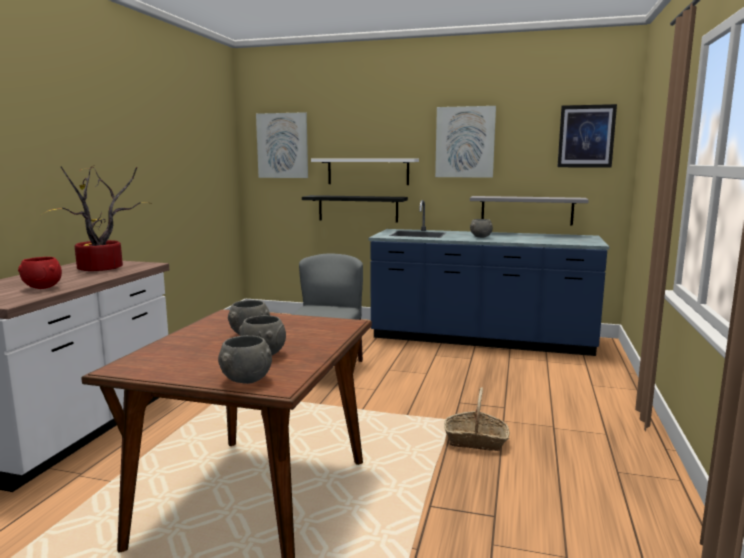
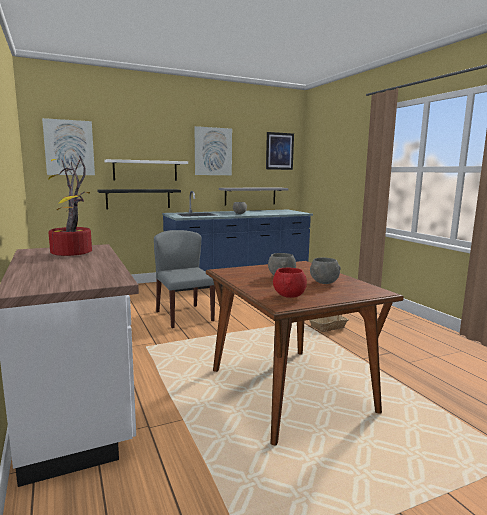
camera: 40 degrees left, 0 degrees up
red bowl [18,257,62,289] -> red bowl moved to [273,268,307,298]
grey bowl [218,335,272,384] -> none

